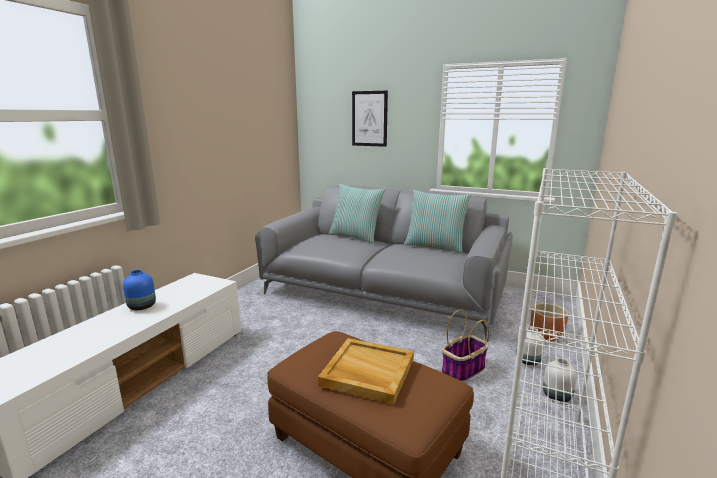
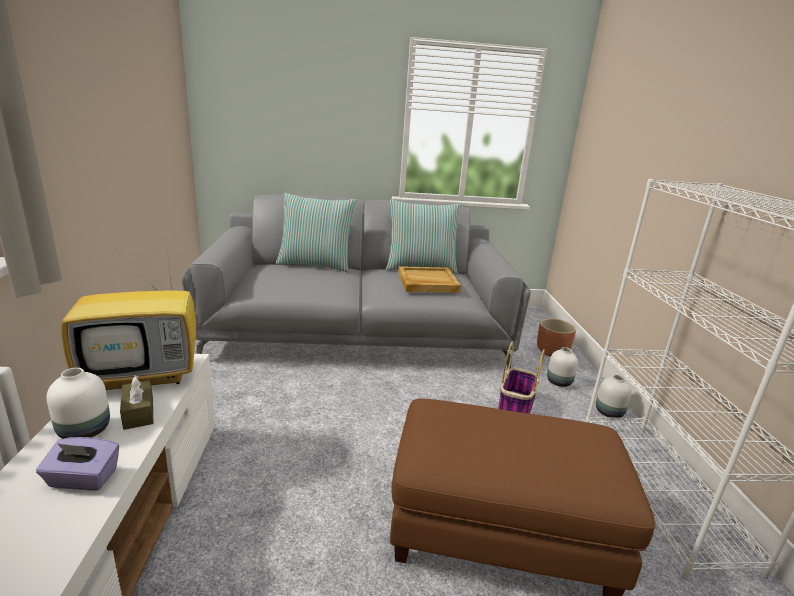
camera: 30 degrees left, 5 degrees up
blue vase [123,270,156,310] -> white vase [47,368,110,439]
beige tray [318,338,414,405] -> beige tray moved to [398,266,461,293]
picture [352,91,388,147] -> none
none -> purple tissue box [36,437,119,491]
none -> television [61,234,196,390]
none -> brown tissue box [120,376,154,430]

